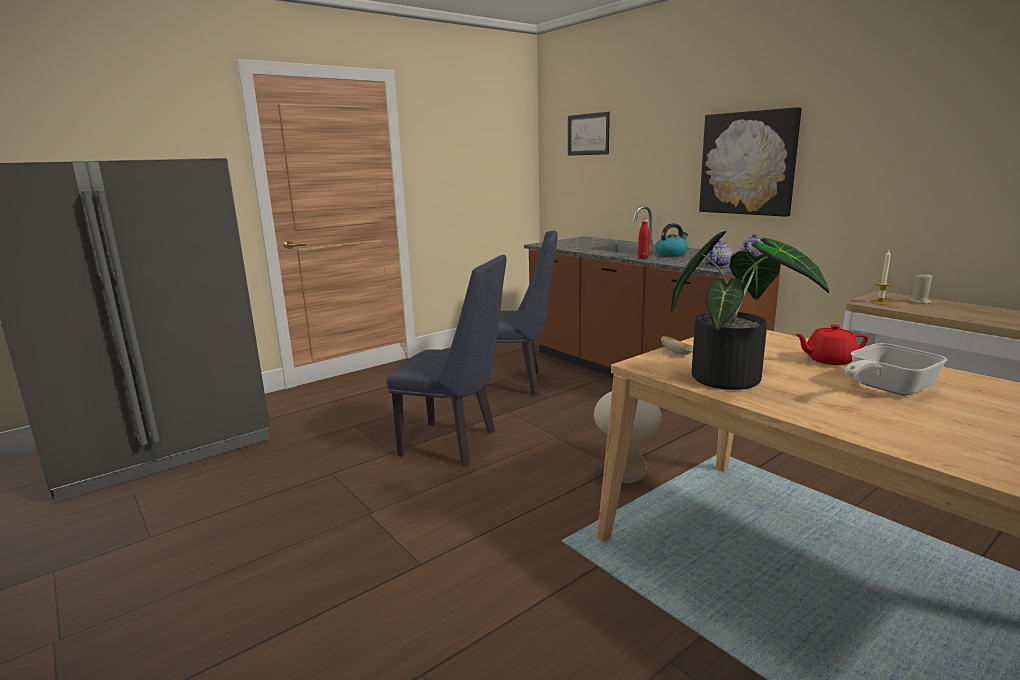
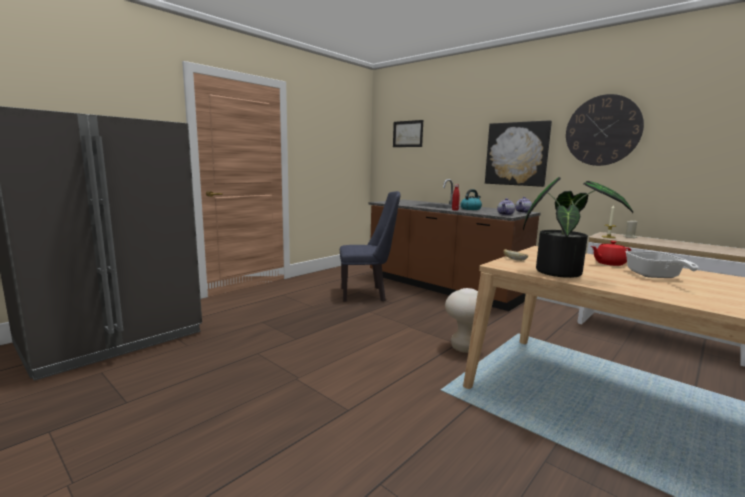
camera: 10 degrees left, 5 degrees down
blue chair [386,255,507,466] -> none
frying pan [845,343,947,396] -> frying pan turned 45 degrees counterclockwise [626,251,699,278]
none -> wall clock [566,94,644,166]

